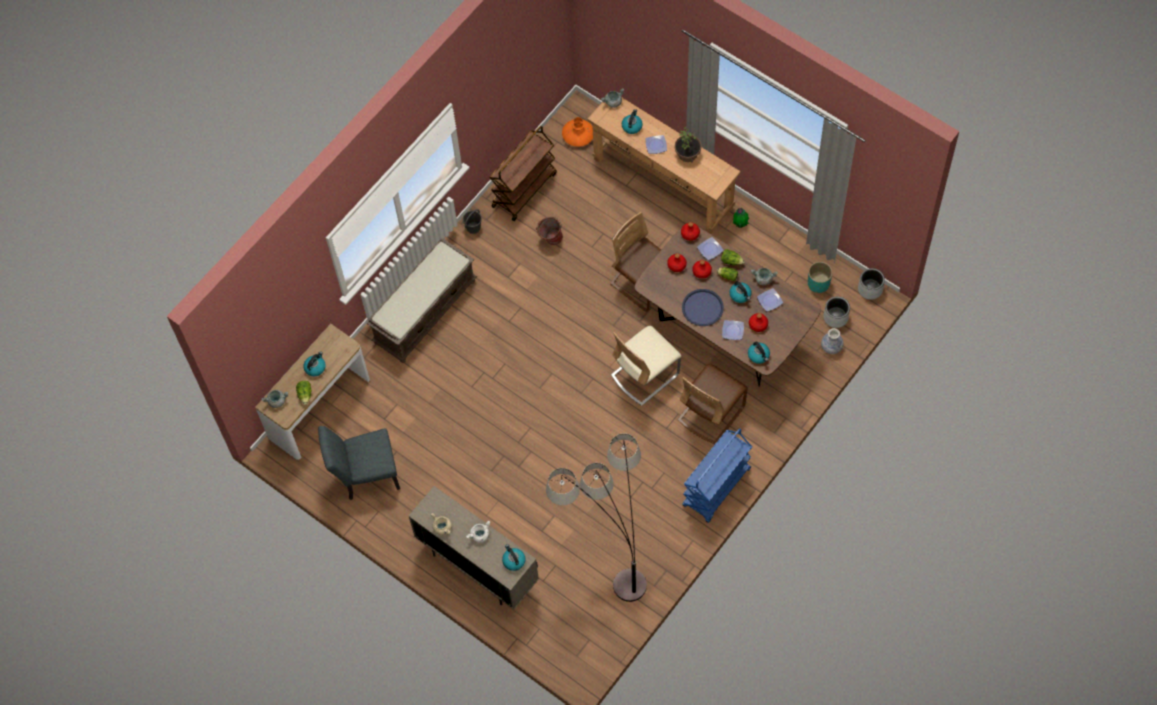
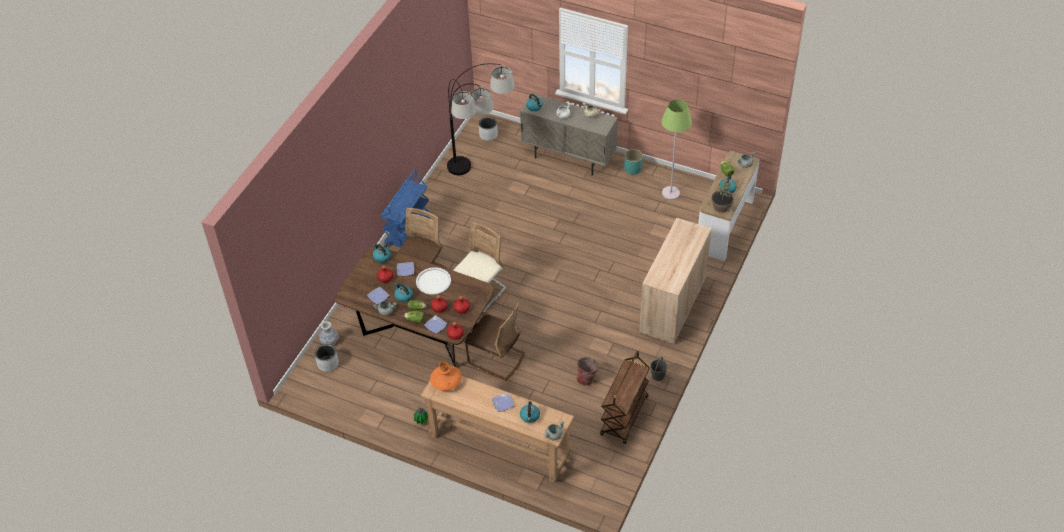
camera: 165 degrees right, 15 degrees down
grey chair [318,426,400,500] -> green floor lamp [661,99,692,200]
brown bench [367,239,477,363] -> beige cabinet [639,218,712,345]
orange vase [562,117,593,147] -> orange vase moved to [430,361,462,391]
potted plant [675,127,702,163] -> potted plant moved to [711,180,734,213]
blue tray [682,289,724,326] -> white tray [416,267,451,295]
turquoise planter [808,262,833,293] -> turquoise planter moved to [624,149,643,175]
grey planter [858,268,885,300] -> grey planter moved to [479,117,498,141]

